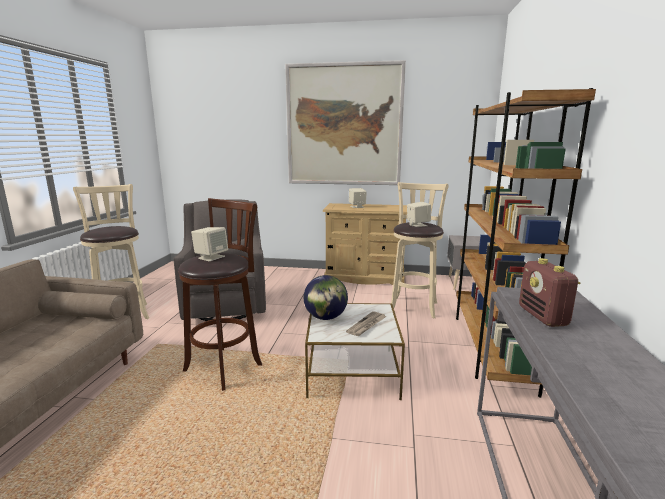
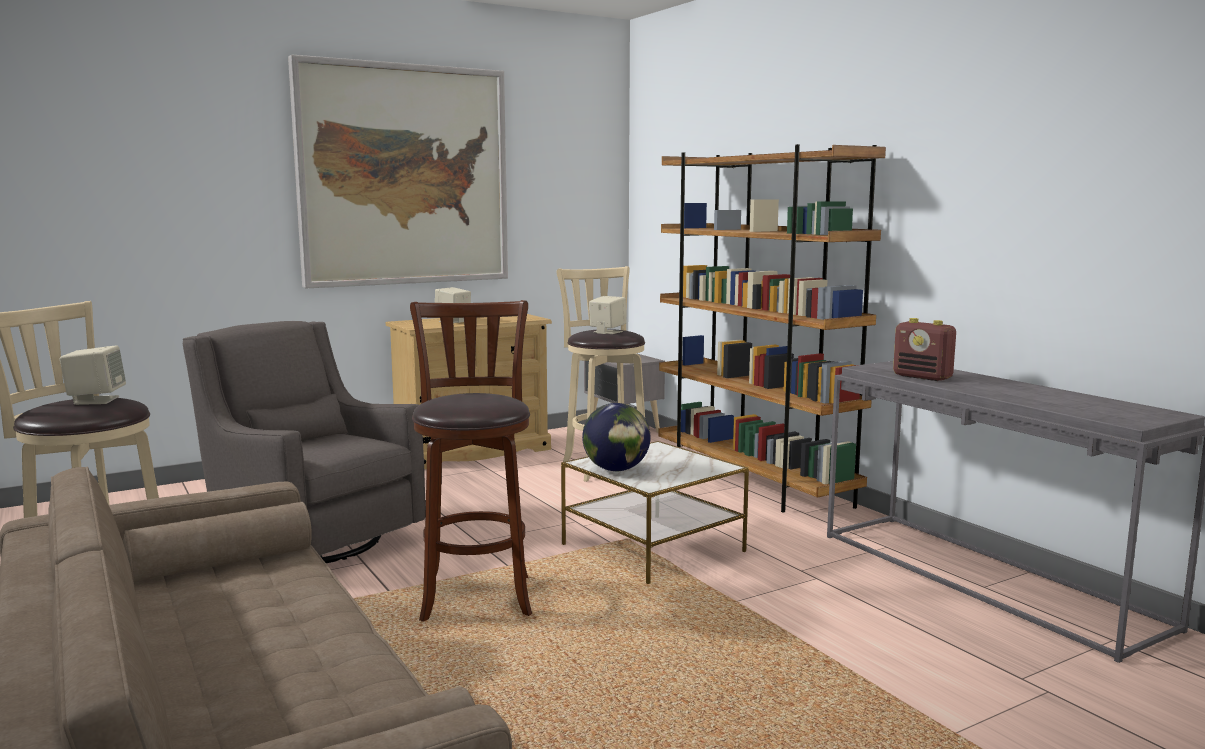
camera: 40 degrees left, 5 degrees down
beige speaker [191,227,228,262] -> beige speaker moved to [60,346,126,405]
newspaper [346,311,387,336] -> none

